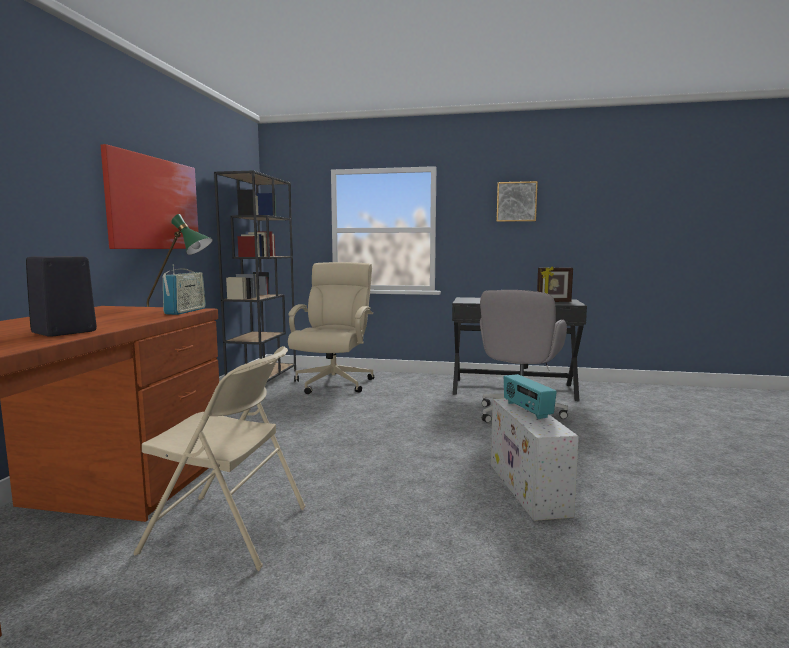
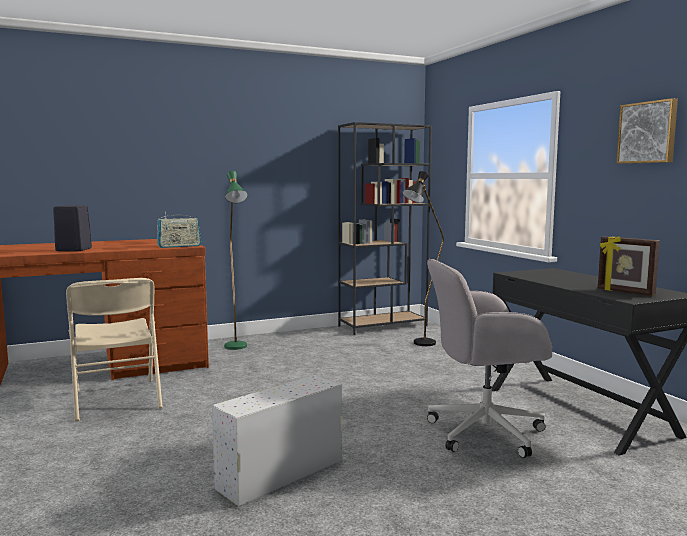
camera: 55 degrees right, 0 degrees up
picture [101,144,199,249] -> none
beige office chair [288,262,374,394] -> black floor lamp [402,171,444,346]
radio [504,374,557,419] -> none

